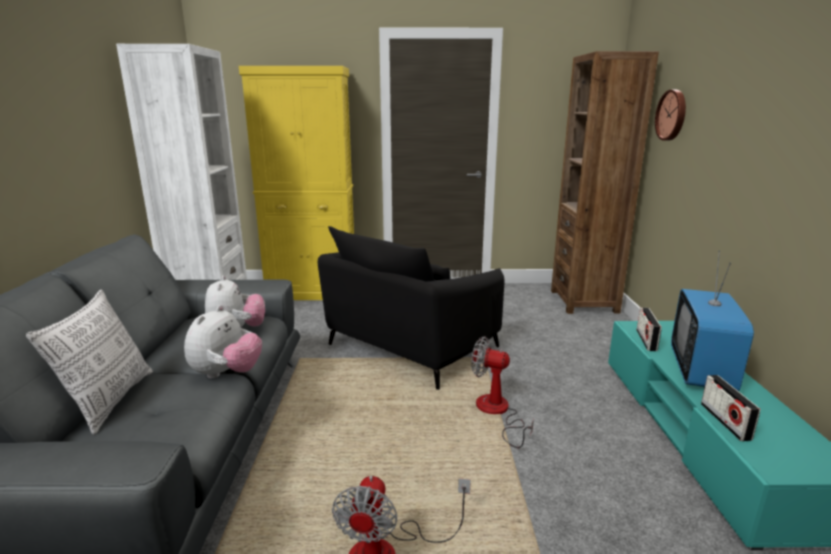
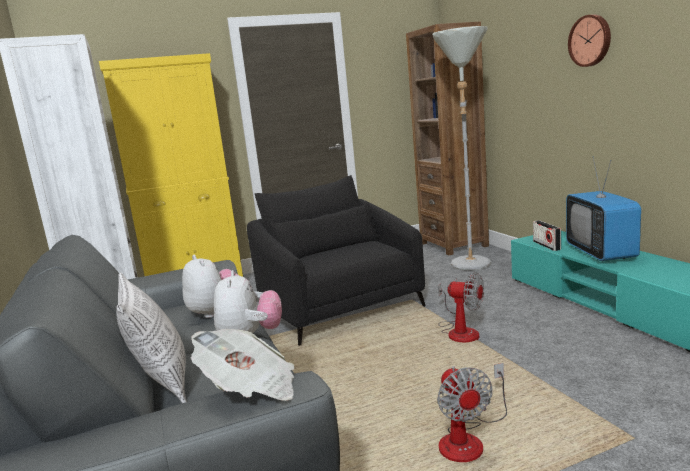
camera: 20 degrees left, 5 degrees down
black armchair [318,226,505,390] -> black armchair turned 135 degrees clockwise [247,175,426,346]
fan [471,337,534,448] -> fan turned 150 degrees counterclockwise [438,272,484,342]
wall clock [655,90,686,141] -> wall clock moved to [568,14,611,67]
radio [701,375,761,441] -> none
none -> newspaper [191,329,295,401]
none -> grey floor lamp [432,26,491,270]

